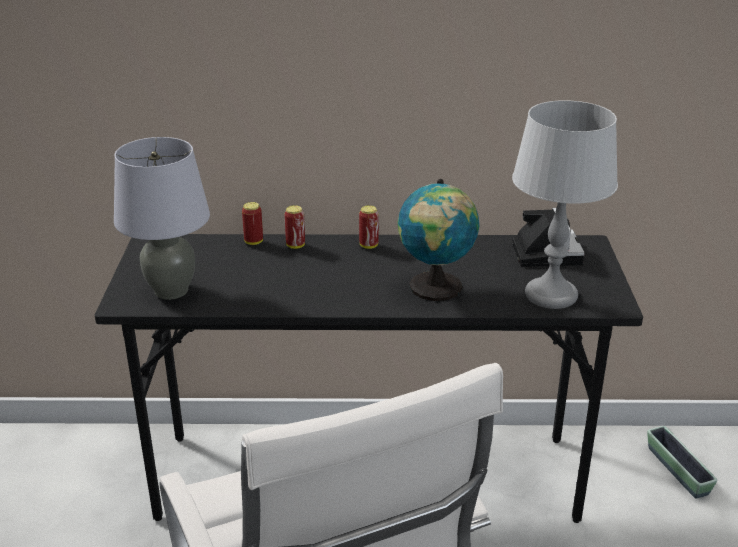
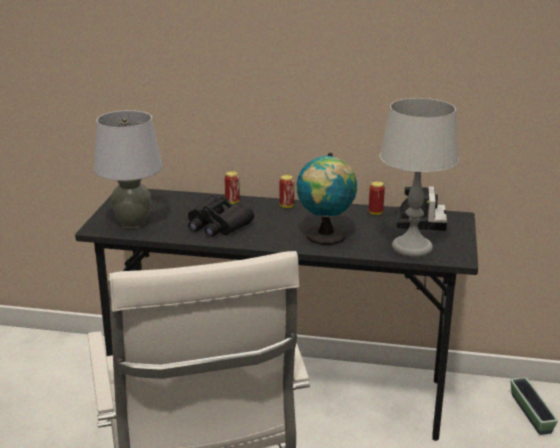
camera: 10 degrees right, 5 degrees down
can [242,202,263,245] -> can moved to [369,181,385,215]
none -> black binoculars [188,196,254,237]

